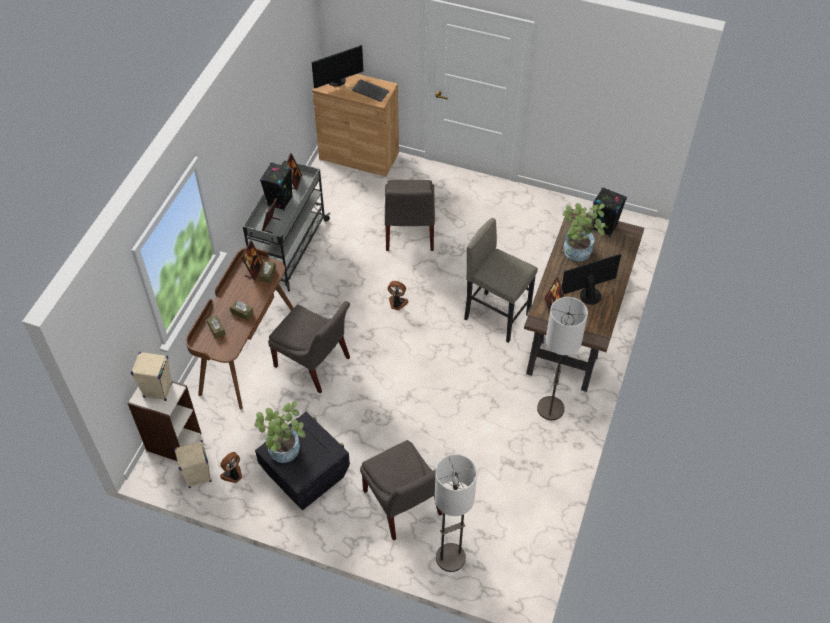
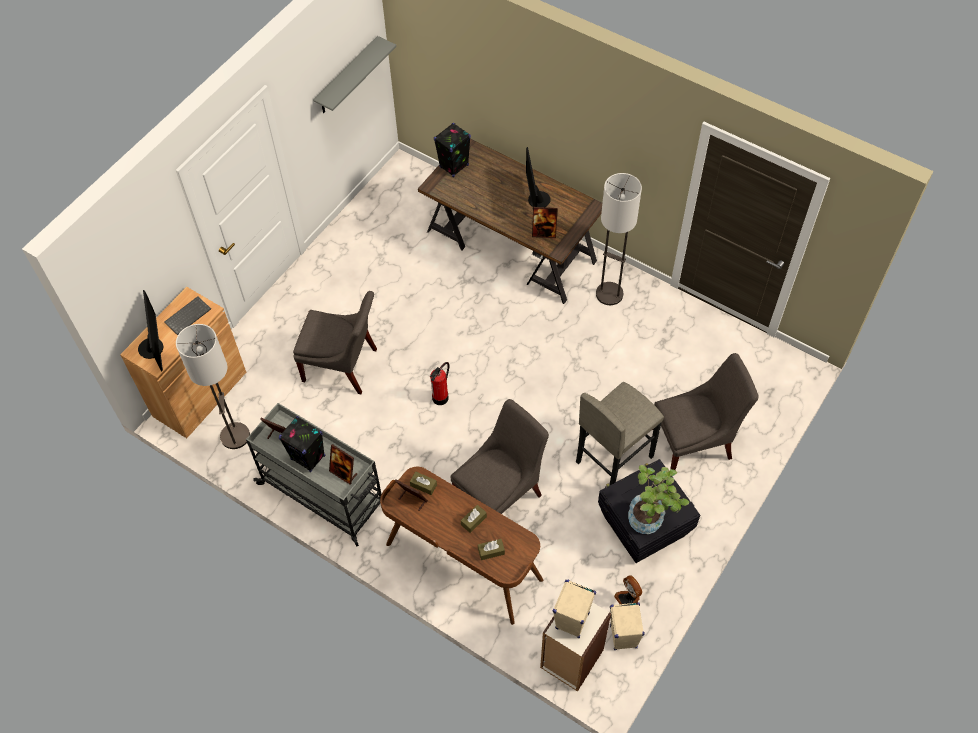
camera: 75 degrees left, 5 degrees up
fan [388,281,409,310] -> fire extinguisher [430,362,449,405]
floor lamp [435,454,477,572] -> floor lamp moved to [176,324,250,449]
grey stool [464,218,538,343] -> grey stool moved to [576,382,664,485]
potted plant [563,203,605,261] -> none
none -> grey shelf [313,36,397,113]

